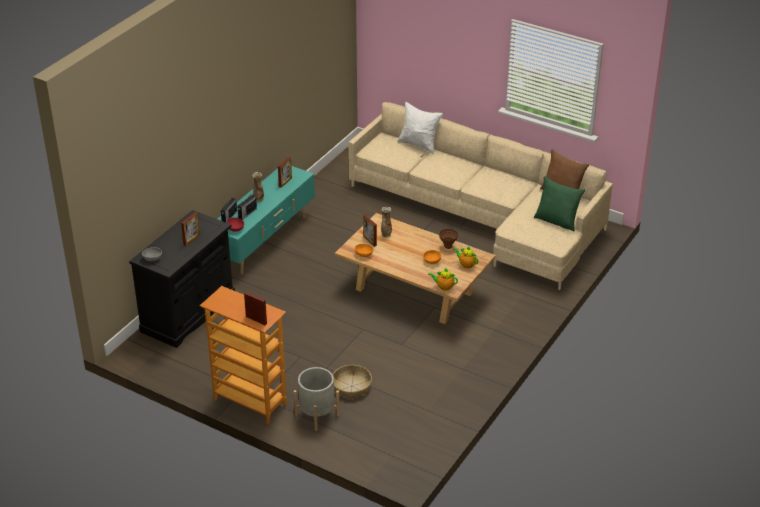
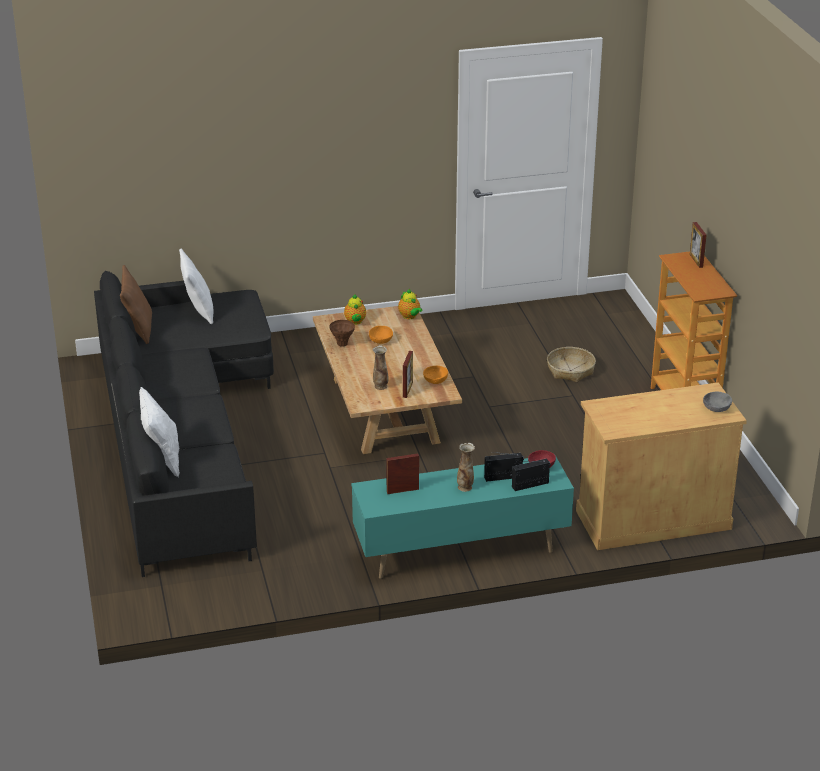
camera: 135 degrees left, 5 degrees down
black cabinet [129,210,235,348] -> beige cabinet [576,383,747,550]
picture frame [181,212,200,246] -> none
grey planter [294,367,340,431] -> none
beige sofa [348,102,613,290] -> black sofa [94,271,274,577]
green pillow [534,176,585,232] -> white pillow [179,249,213,324]

